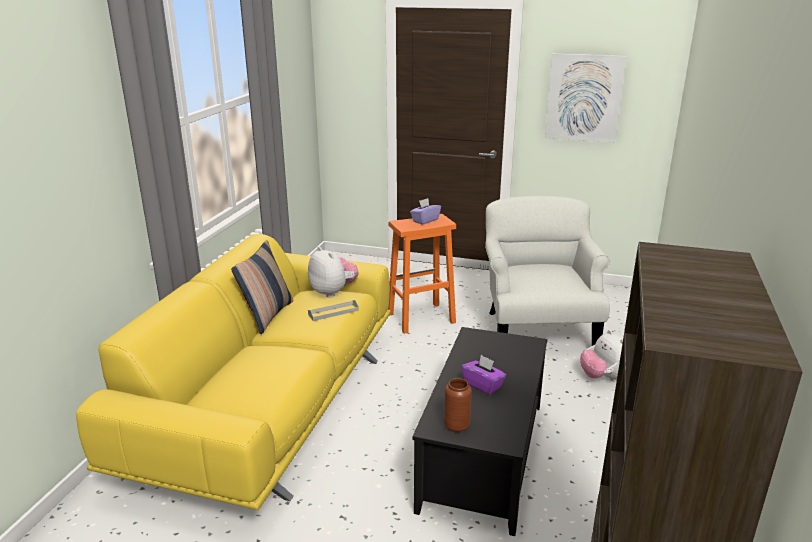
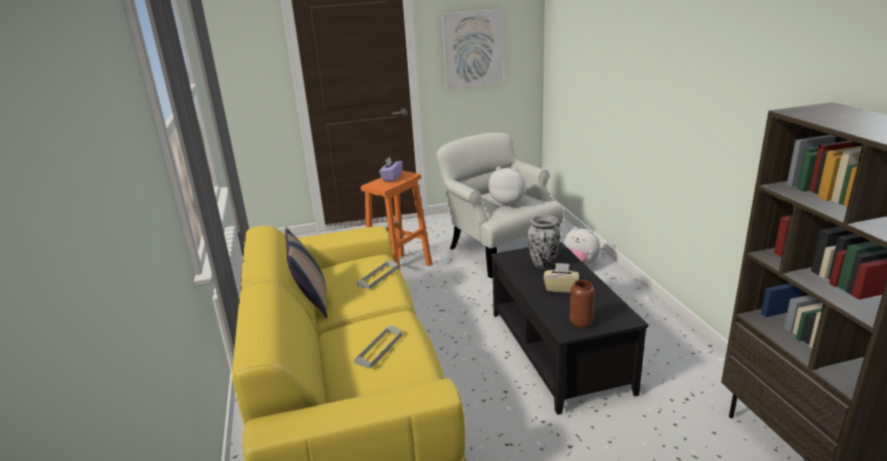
camera: 30 degrees left, 0 degrees up
plush toy [308,247,359,297] -> plush toy moved to [488,167,526,206]
purple tissue box [462,355,506,395] -> beige tissue box [544,263,579,293]
none -> grey tray [354,325,402,369]
none -> vase [528,215,561,269]

